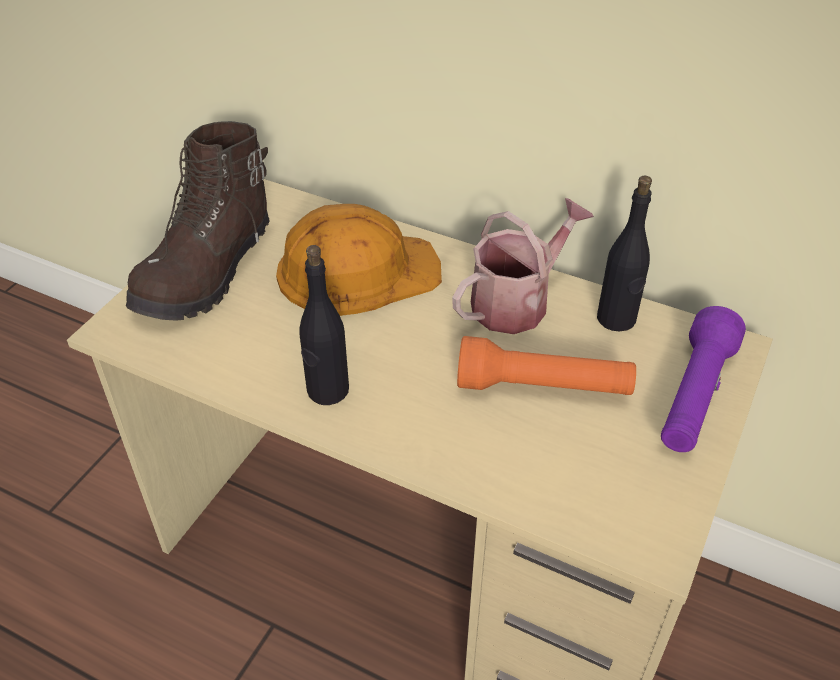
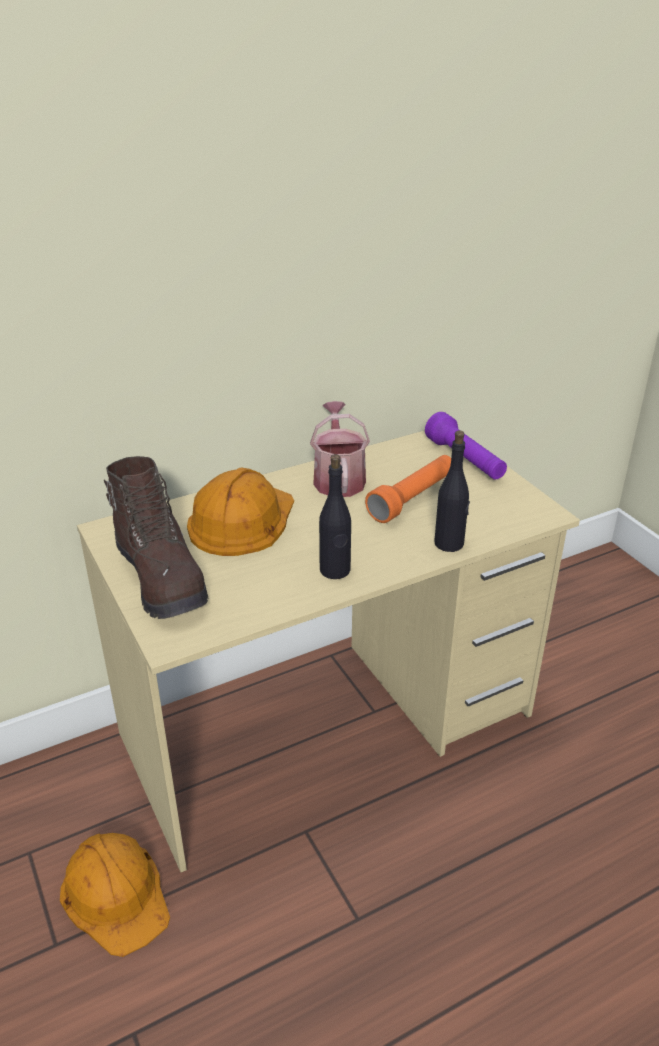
camera: 55 degrees left, 10 degrees down
black bottle [597,175,652,331] -> black bottle moved to [434,430,470,552]
none -> orange hard hat [60,833,170,957]

